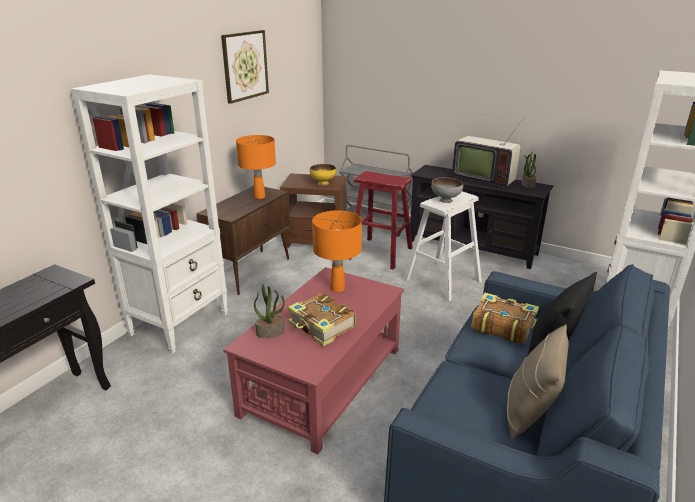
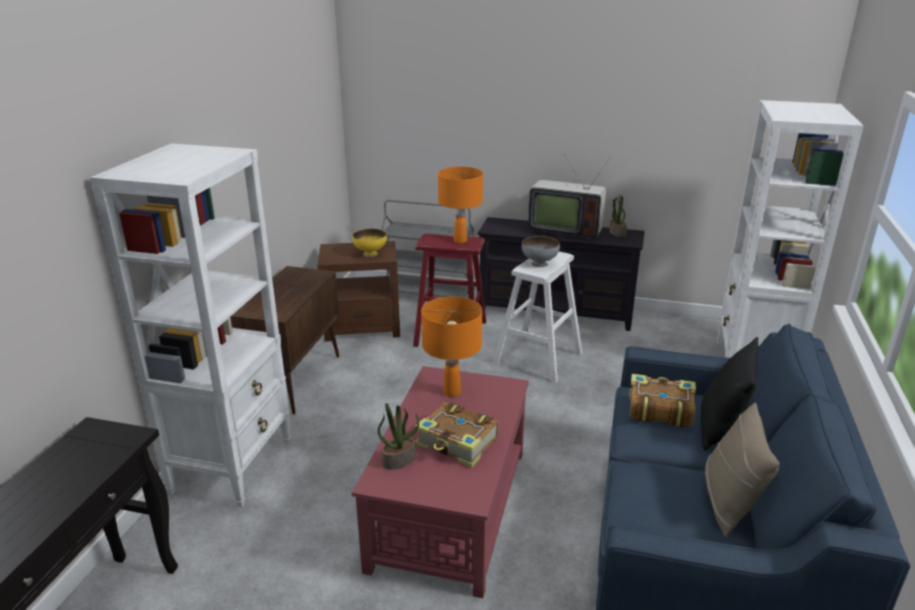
camera: 15 degrees left, 0 degrees up
picture [221,30,269,104] -> none
orange table lamp [236,135,276,199] -> orange table lamp moved to [438,167,483,243]

